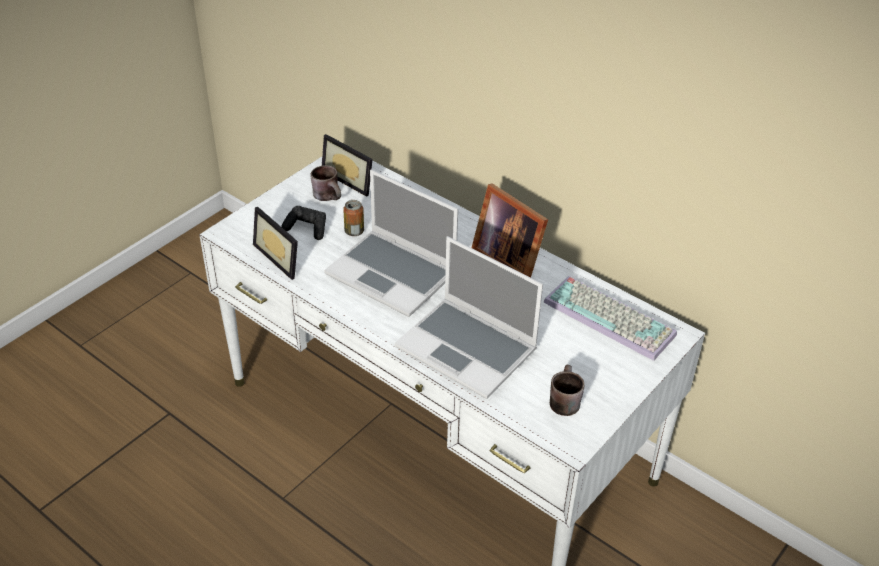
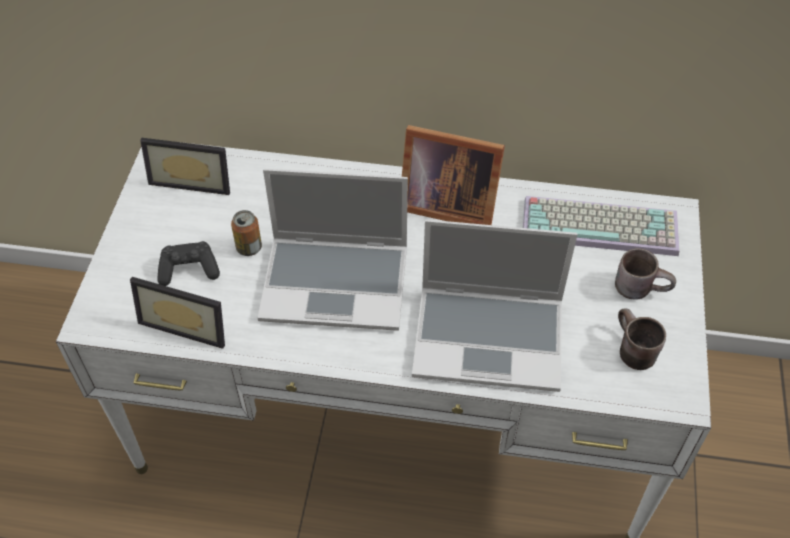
camera: 30 degrees left, 10 degrees up
brown mug [311,165,341,201] -> brown mug moved to [615,248,676,300]

